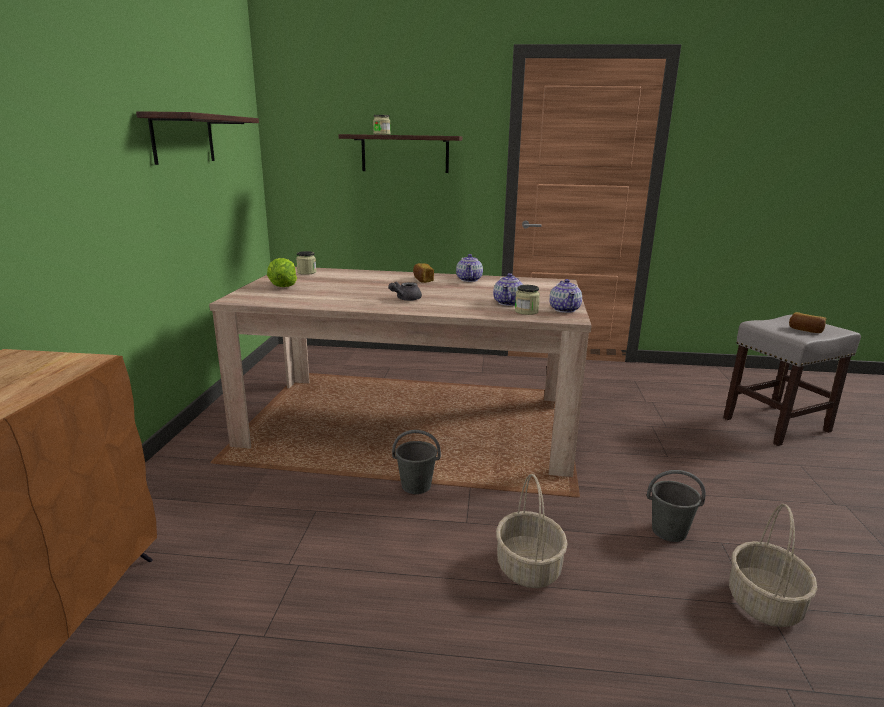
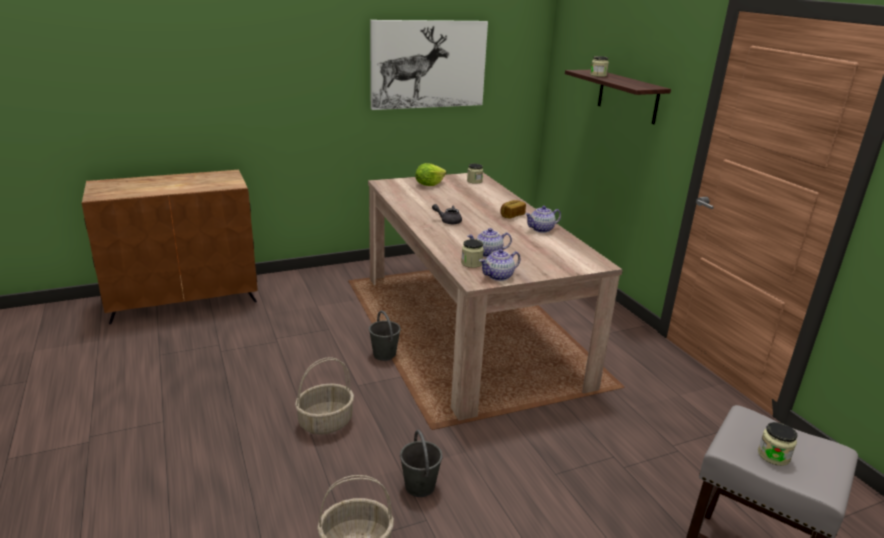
camera: 60 degrees right, 5 degrees up
shelf [136,111,259,165] -> picture [370,20,488,110]
bread [789,312,826,333] -> jar [758,422,797,466]

